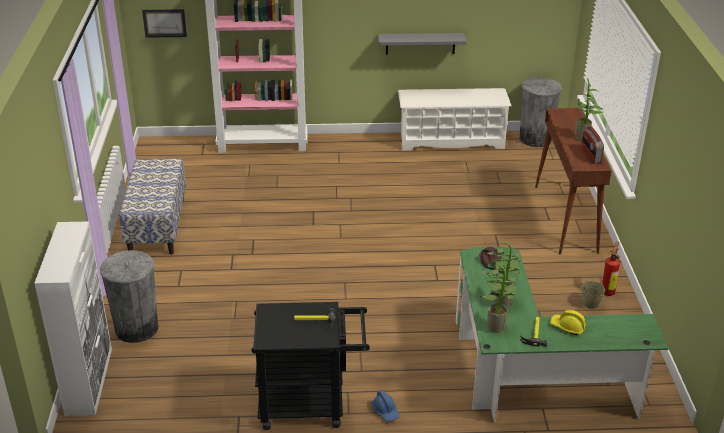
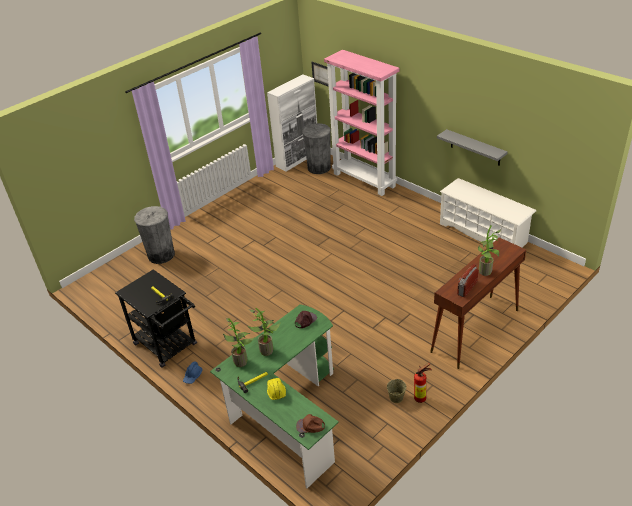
camera: 50 degrees right, 5 degrees up
white cabinet [34,222,112,416] -> white cabinet moved to [267,74,317,171]
bench [119,159,186,255] -> none
grey trash can [519,77,562,147] -> grey trash can moved to [302,123,331,174]
none -> brown cap [296,414,325,433]

